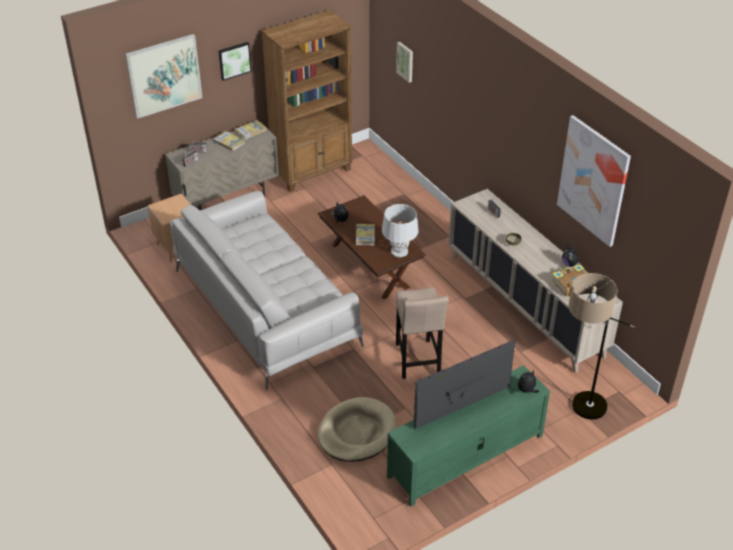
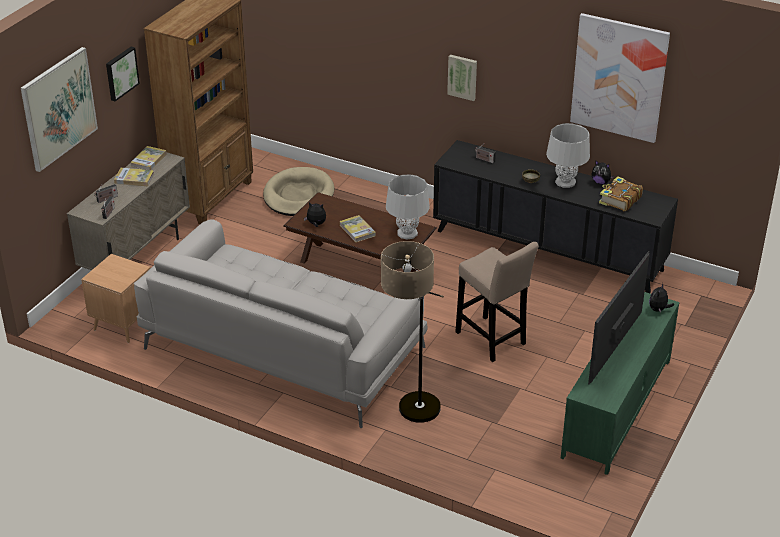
camera: 30 degrees left, 5 degrees down
beige dog bed [318,397,397,462] -> beige dog bed moved to [263,167,334,216]
picture [396,42,413,83] -> picture moved to [447,55,477,101]
beige cabinet [448,189,623,373] -> black cabinet [433,140,678,293]
floor lamp [569,273,635,420] -> floor lamp moved to [381,241,444,423]
none -> grey table lamp [546,123,590,188]

